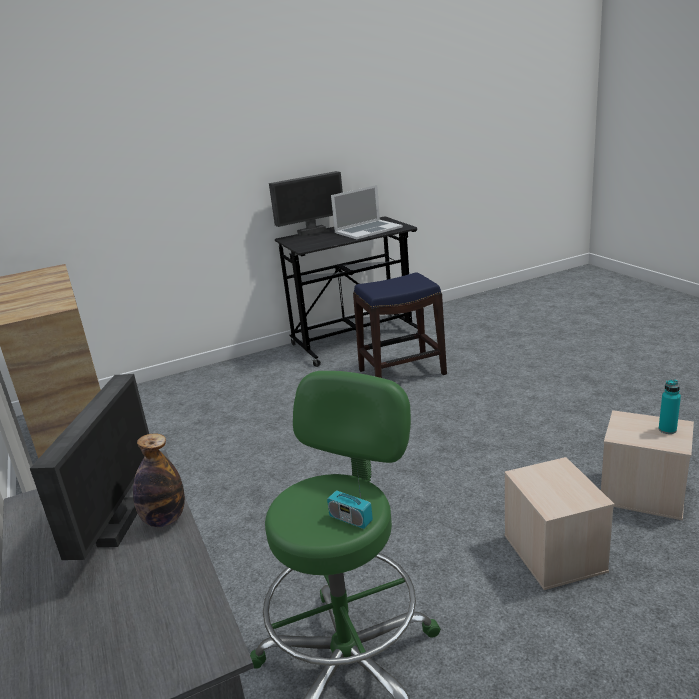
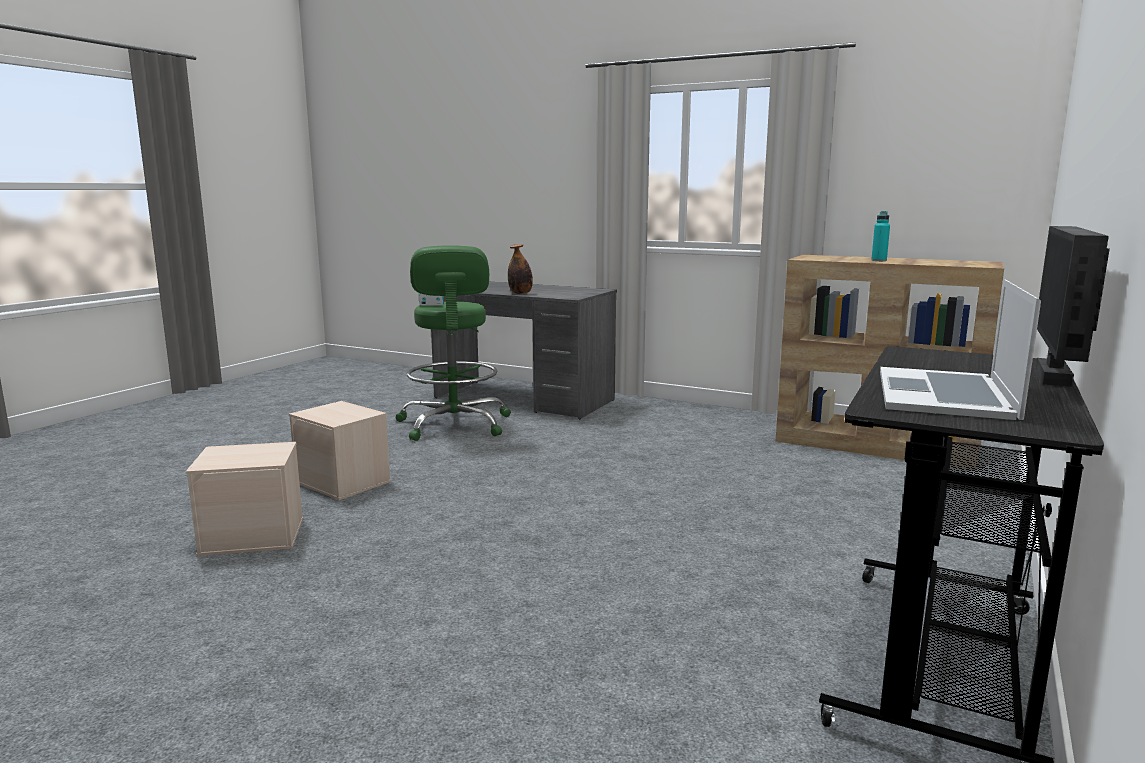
camera: 140 degrees right, 10 degrees down
monitor [30,374,149,560] -> none
stool [353,272,447,378] -> none
turquoise bottle [659,379,681,434] -> turquoise bottle moved to [871,211,890,261]

